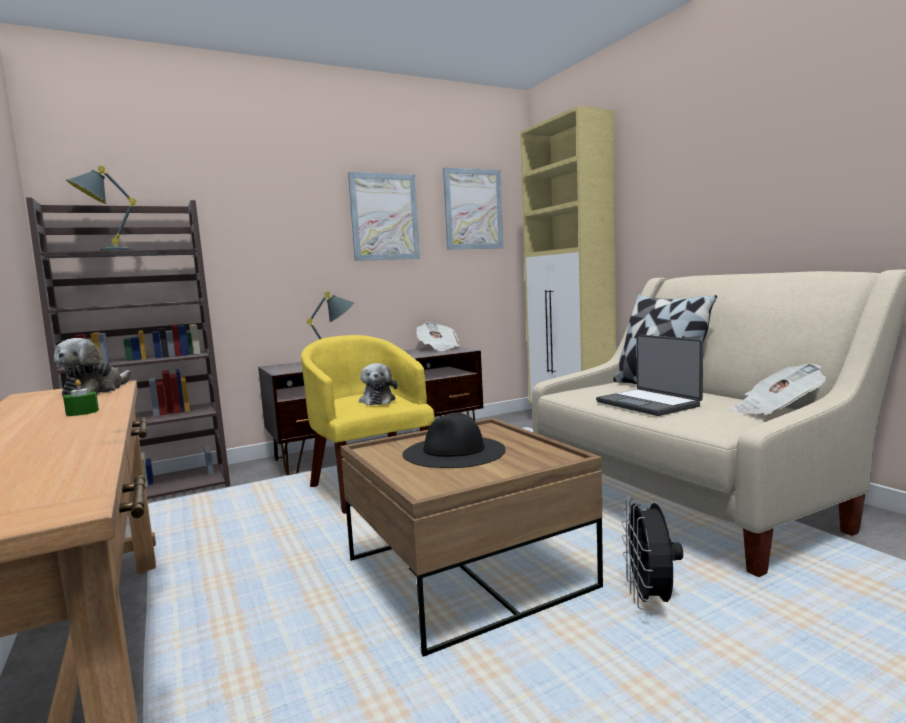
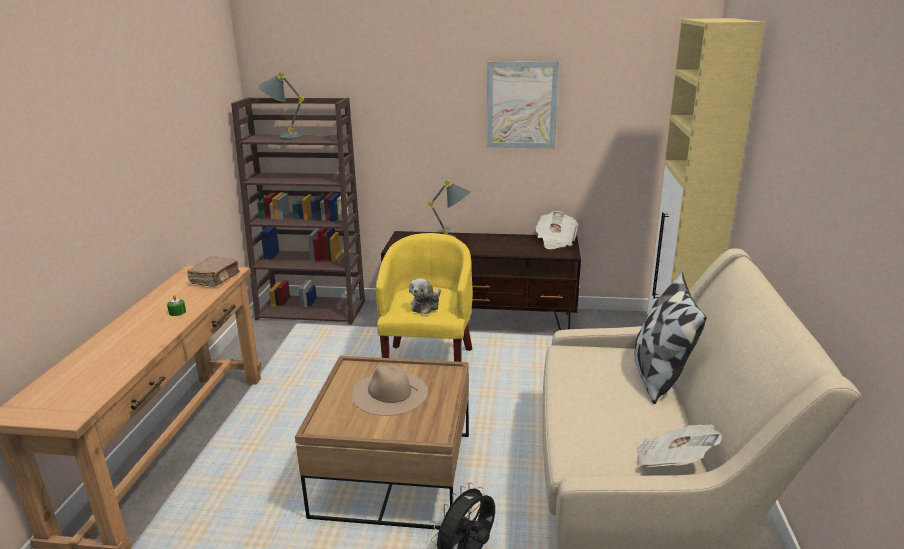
camera: 35 degrees right, 15 degrees up
plush toy [54,338,132,396] -> brown book [187,256,240,287]
black hat [403,412,506,468] -> beige hat [352,365,428,416]
picture [443,167,503,250] -> none
laptop [596,335,703,416] -> none

